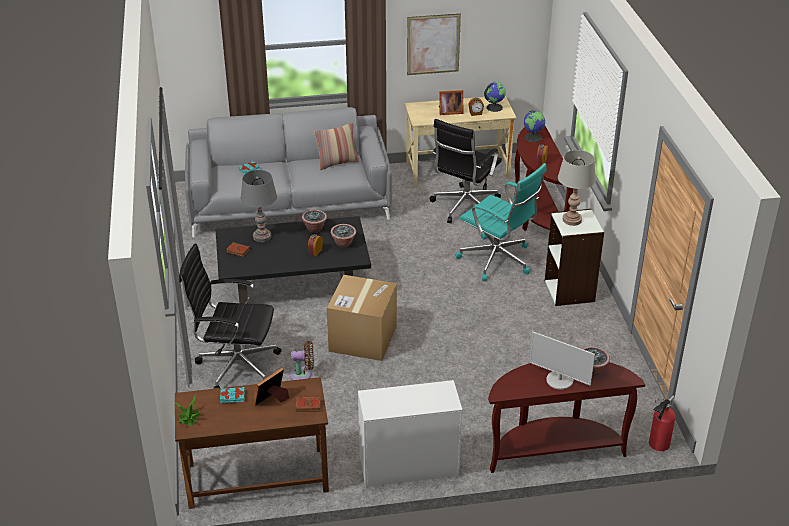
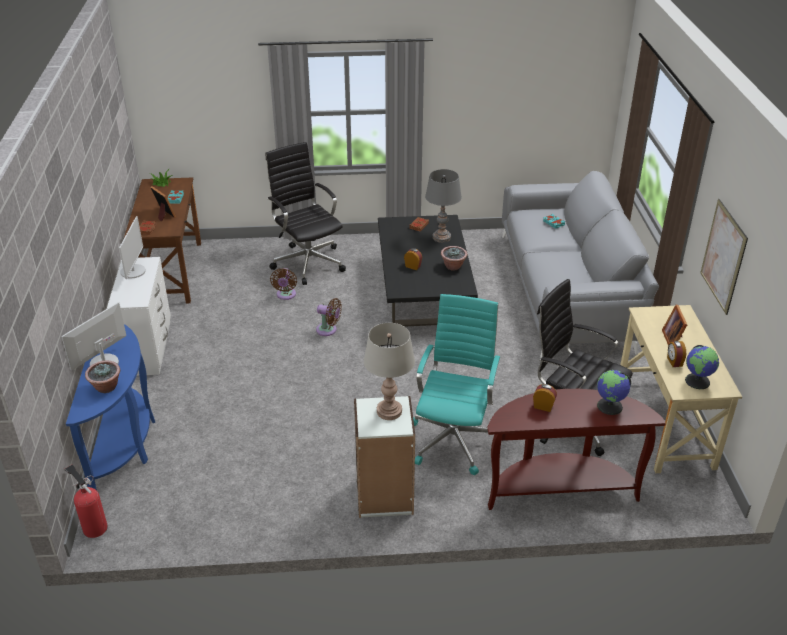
camera: 95 degrees right, 0 degrees up
black office chair [179,243,282,389] -> black office chair turned 45 degrees counterclockwise [266,142,346,285]
pillow [314,123,359,170] -> none
cardboard box [327,275,397,361] -> brown fan [316,298,342,336]
potted plant [331,224,356,248] -> none
turquoise office chair [455,163,547,281] -> turquoise office chair turned 150 degrees clockwise [413,294,500,475]
brown console table [488,362,645,473] -> blue console table [66,324,155,490]
none -> monitor [119,216,146,279]

